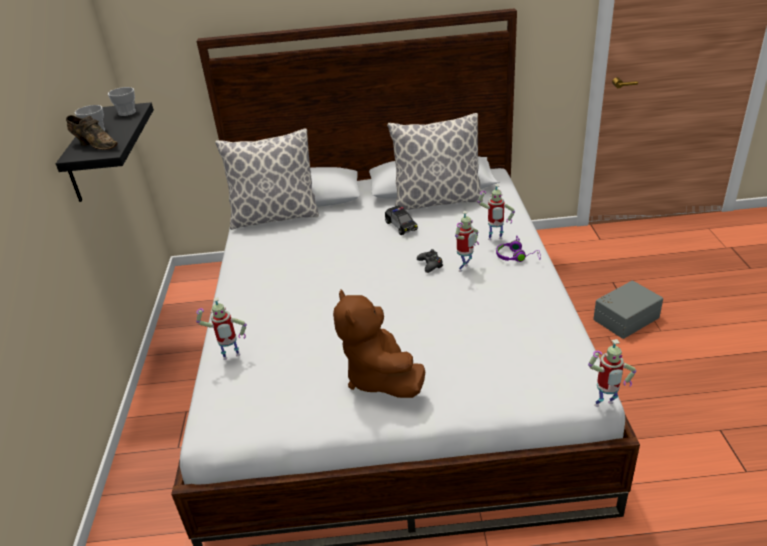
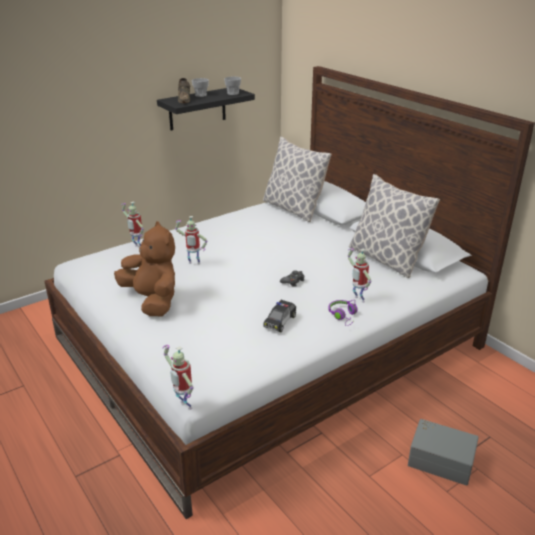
camera: 55 degrees right, 5 degrees down
brown plush toy [333,289,425,398] -> brown plush toy turned 105 degrees clockwise [114,221,175,316]
toy car [385,205,418,235] -> toy car moved to [263,300,296,332]
toy robot [455,211,479,272] -> toy robot moved to [175,216,208,264]

